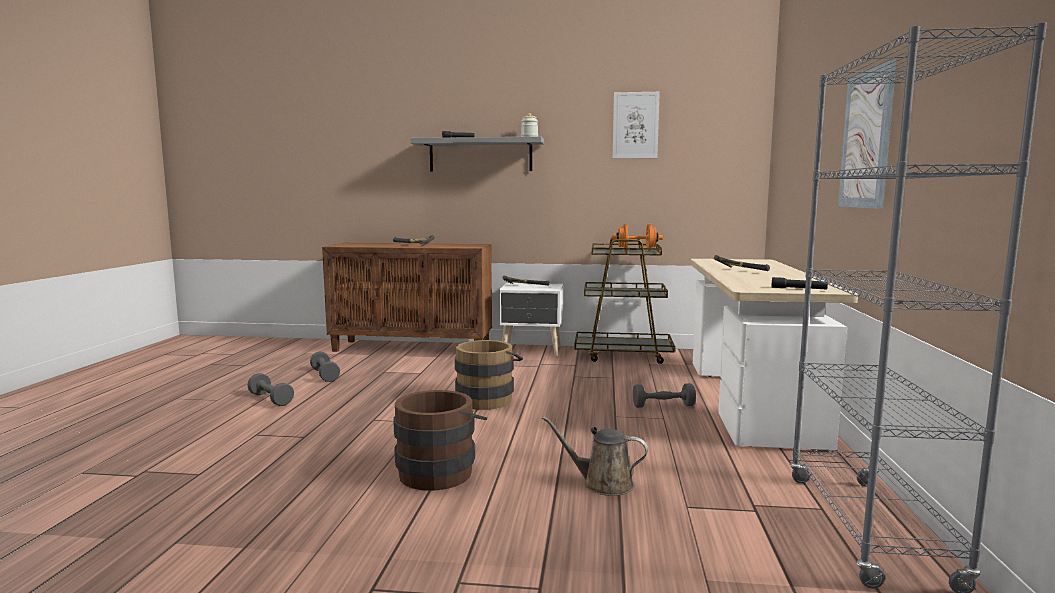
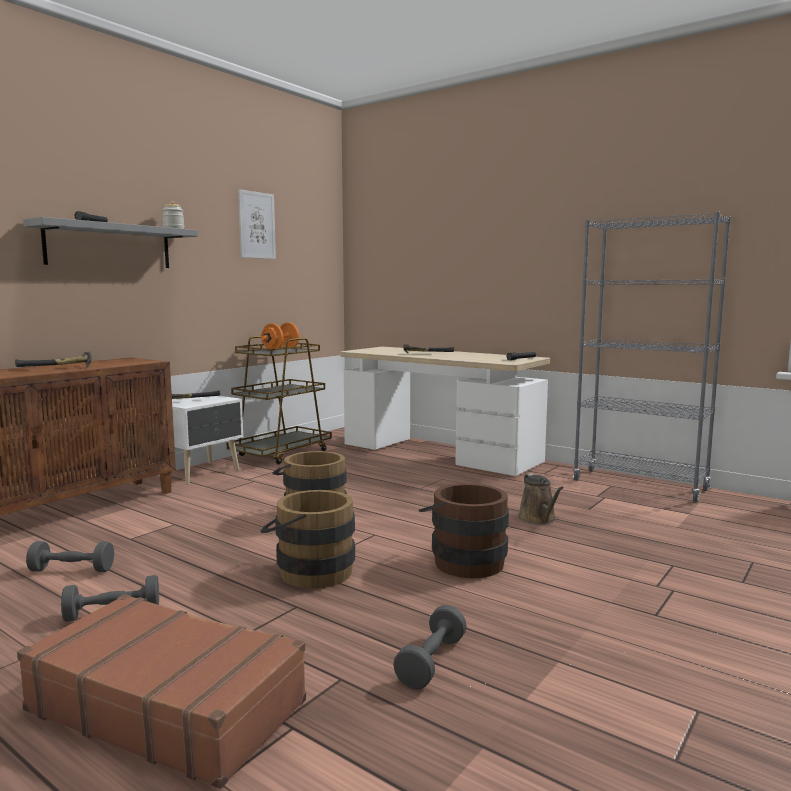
camera: 60 degrees left, 0 degrees up
brown watering can [542,416,648,496] -> brown watering can turned 60 degrees counterclockwise [518,473,564,524]
grey dumbbell [633,383,696,408] -> grey dumbbell moved to [393,605,467,689]
picture [838,59,897,209] -> none
none -> brown suitcase [17,594,306,789]
none -> brown bucket [260,490,355,589]

